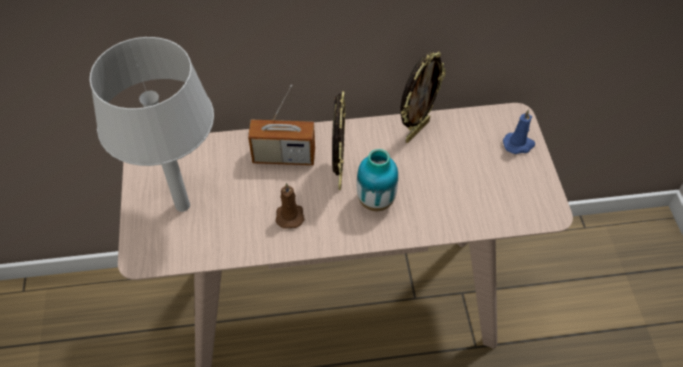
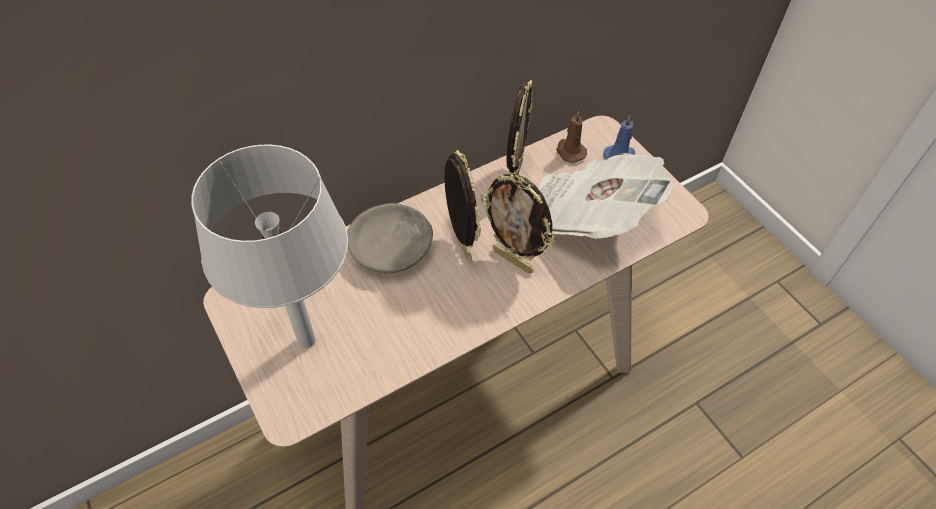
camera: 25 degrees left, 0 degrees up
radio [248,85,315,165] -> grey bowl [347,203,433,273]
brown candle [276,183,305,229] -> brown candle moved to [556,111,587,163]
vase [357,149,398,211] -> picture frame [481,174,555,273]
none -> newspaper [539,153,673,239]

